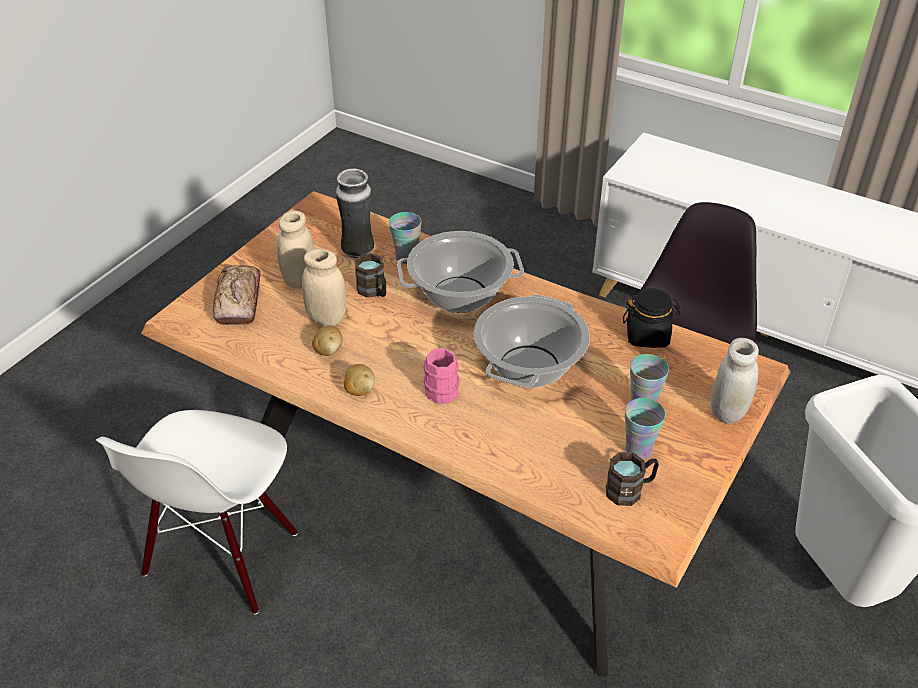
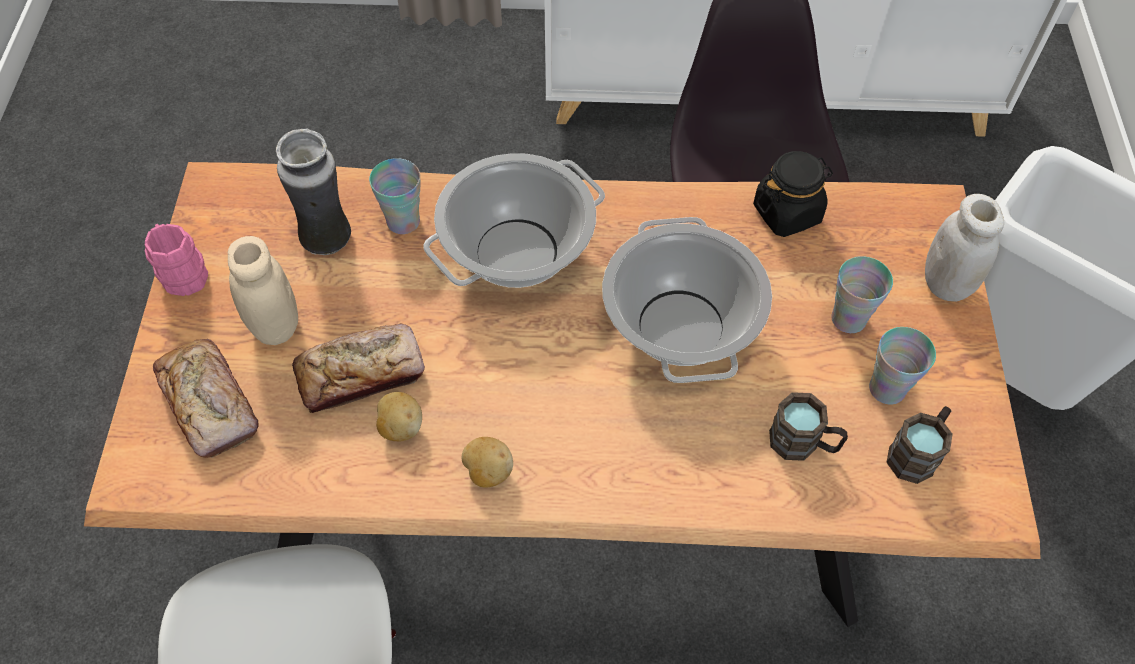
camera: 30 degrees left, 15 degrees up
beige jar [302,249,346,326] -> bread [292,323,425,413]
brown mug [354,253,386,298] -> brown mug moved to [769,392,848,461]
pink mug [423,348,460,404] -> pink mug moved to [144,224,208,296]

